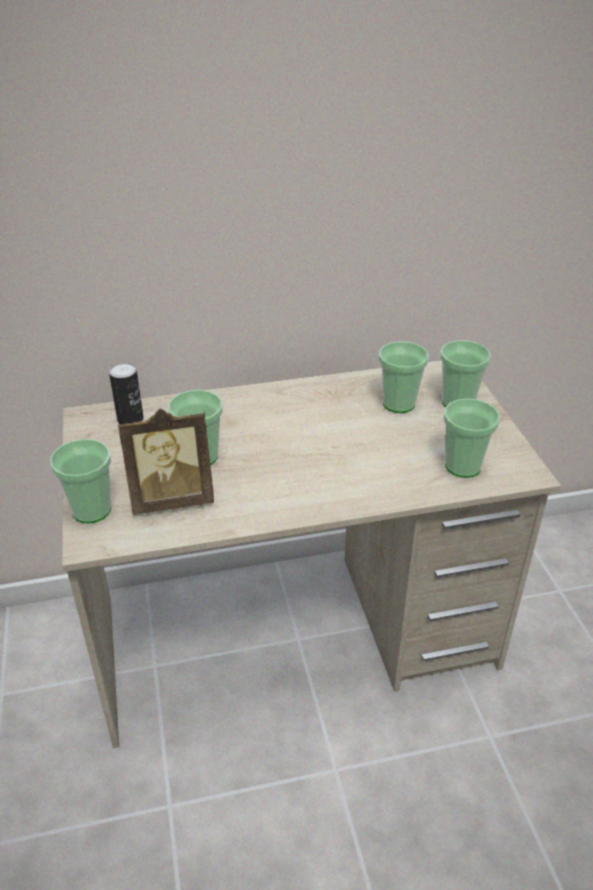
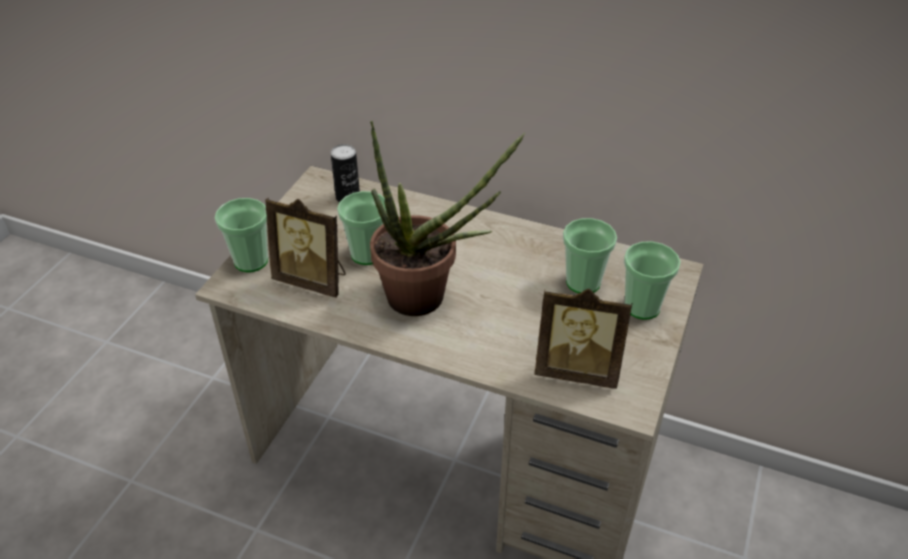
camera: 35 degrees right, 5 degrees up
cup [443,398,500,478] -> picture frame [535,289,632,389]
none -> potted plant [370,120,526,316]

